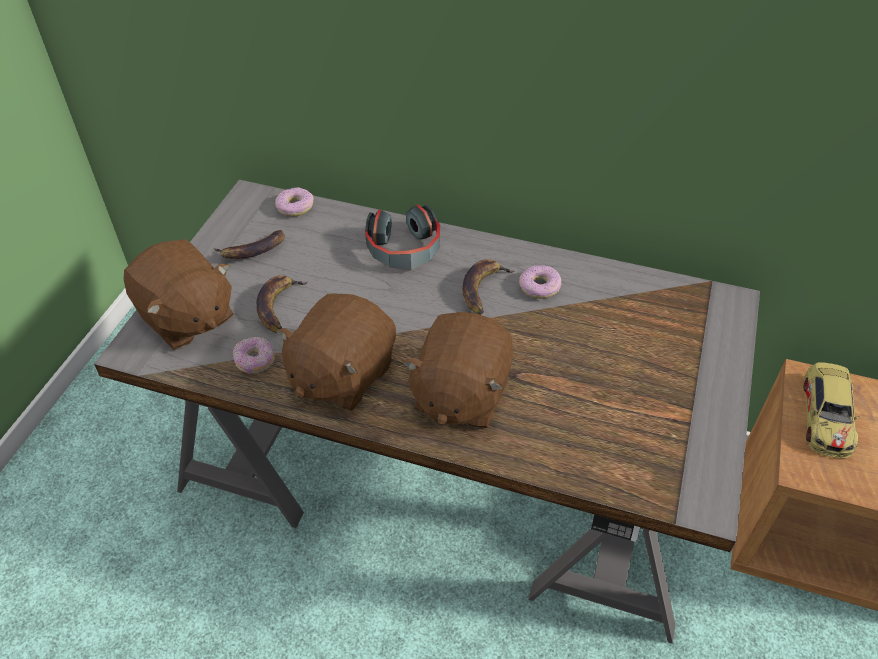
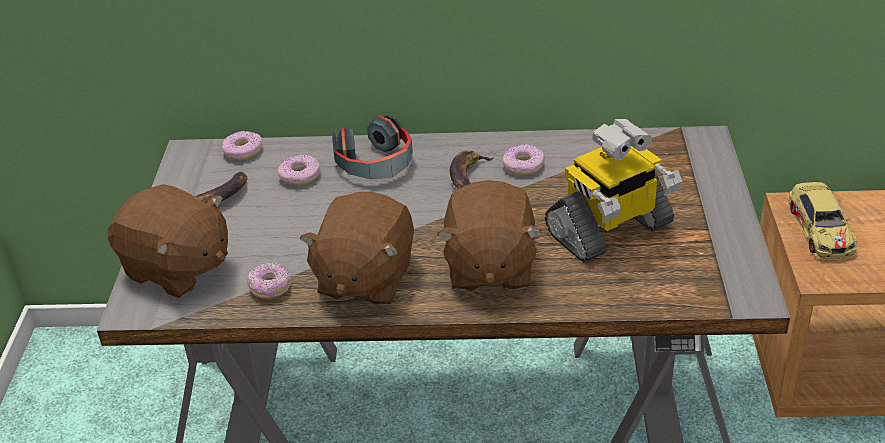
camera: 15 degrees left, 10 degrees down
banana [257,275,308,333] -> none
none -> donut [278,155,320,186]
none -> toy robot [545,119,682,262]

